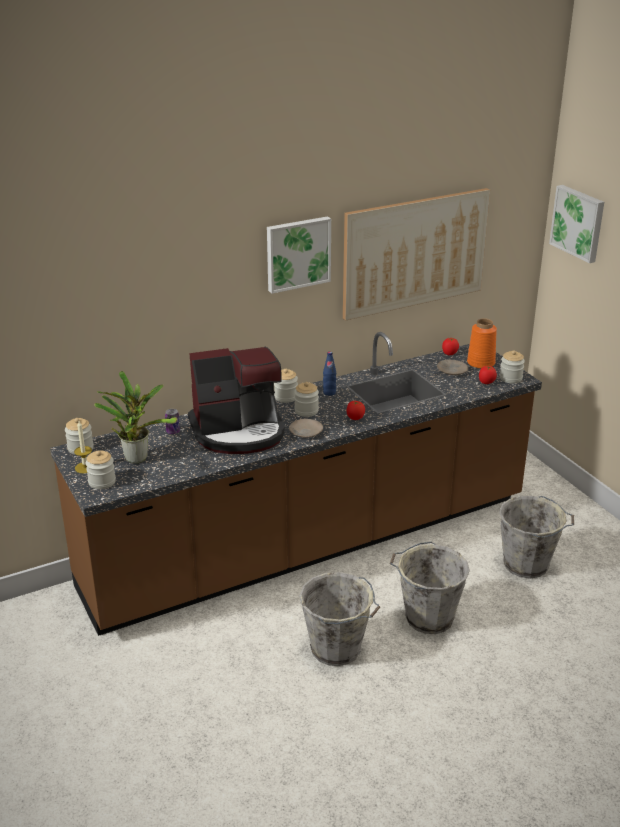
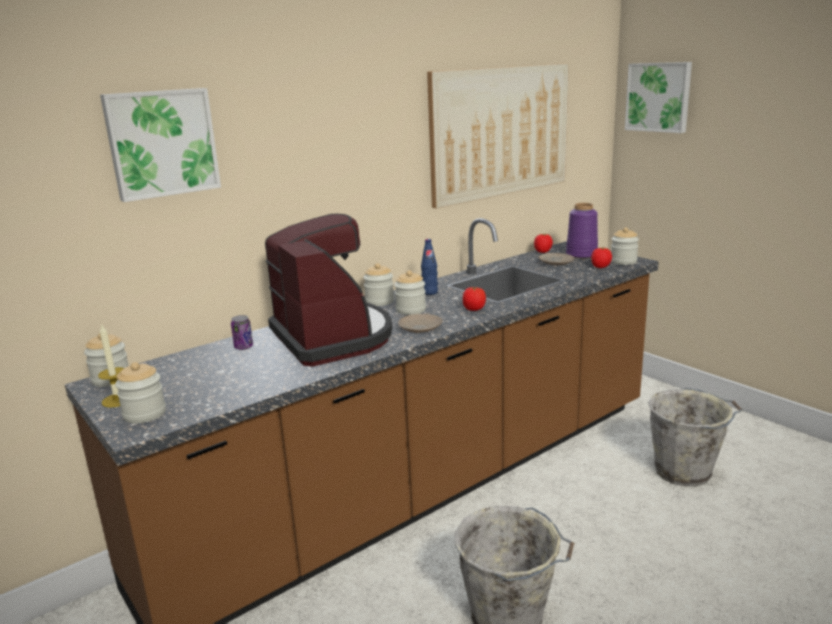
camera: 10 degrees left, 10 degrees down
potted plant [94,371,177,464] -> none
coffee machine [188,347,285,454] -> coffee machine turned 90 degrees counterclockwise [265,214,392,367]
picture [267,216,331,294] -> picture moved to [100,88,221,202]
grey bucket [390,542,470,634] -> none
orange vase [467,318,497,369] -> purple vase [566,203,598,259]

